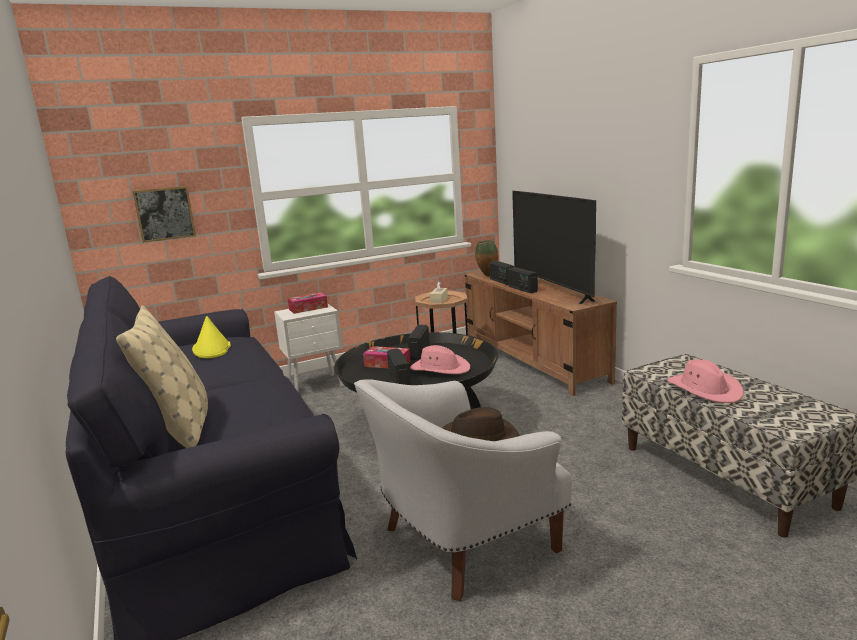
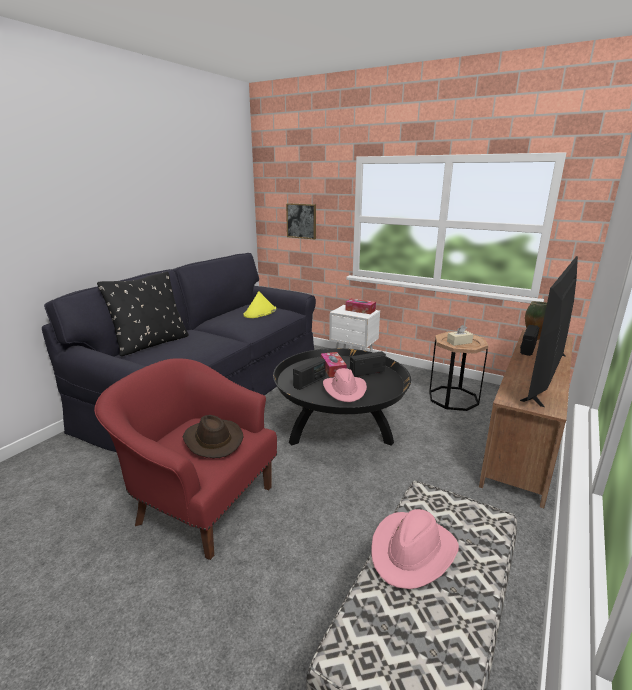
camera: 55 degrees right, 5 degrees up
beige pillow [116,305,208,448] -> black pillow [97,271,189,356]
white armchair [354,379,572,601] -> red armchair [94,358,277,560]
radio [508,267,538,293] -> none

